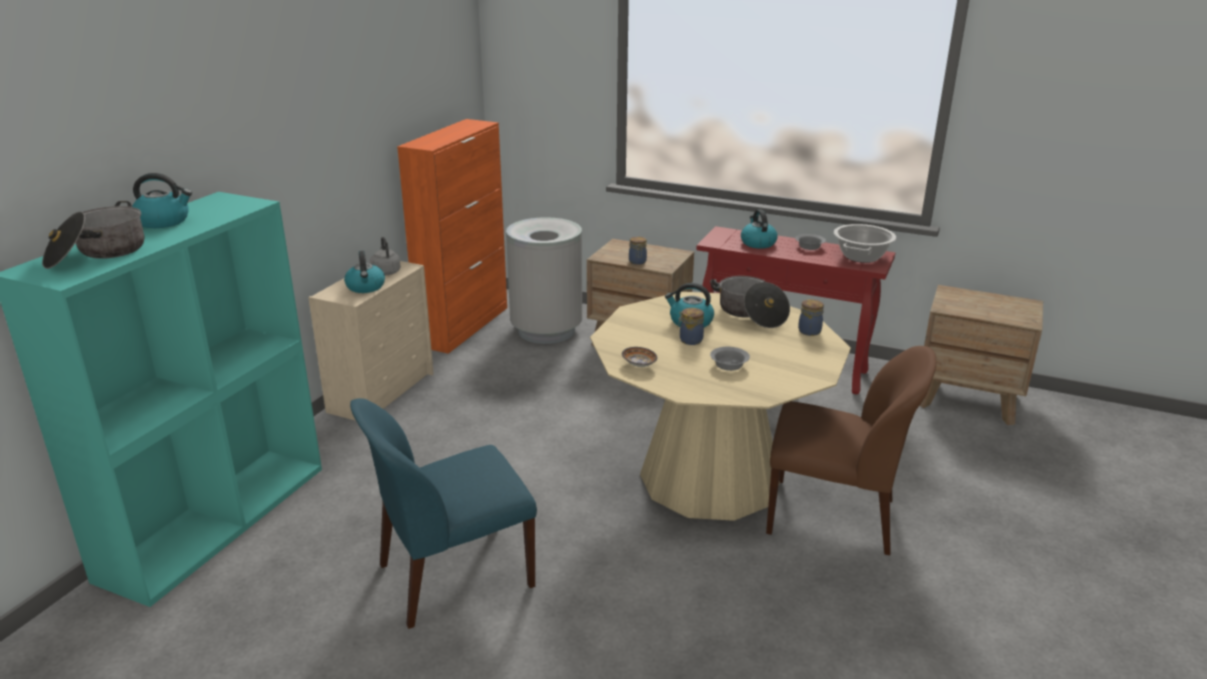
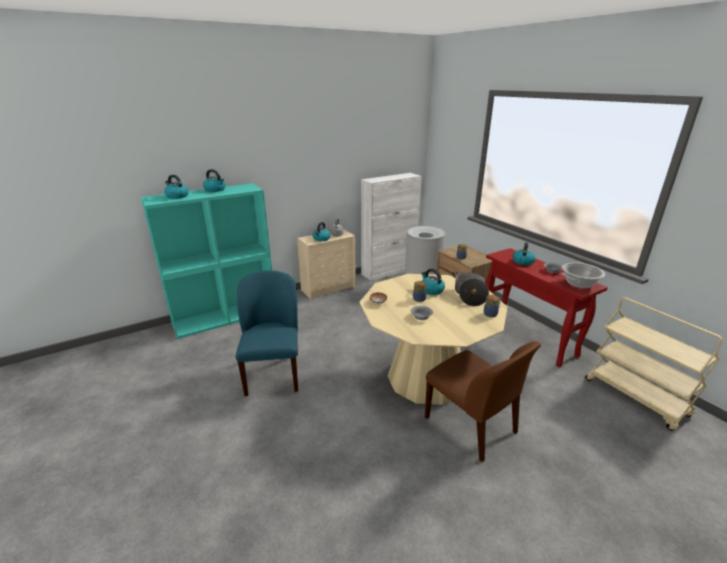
camera: 35 degrees right, 0 degrees up
cooking pot [42,201,144,269] -> kettle [164,175,189,199]
blue chair [350,398,537,629] -> blue chair turned 75 degrees clockwise [236,270,298,396]
orange cabinet [397,119,507,354] -> white cabinet [361,173,422,281]
brown nightstand [920,285,1043,425] -> beige cart [585,297,722,431]

